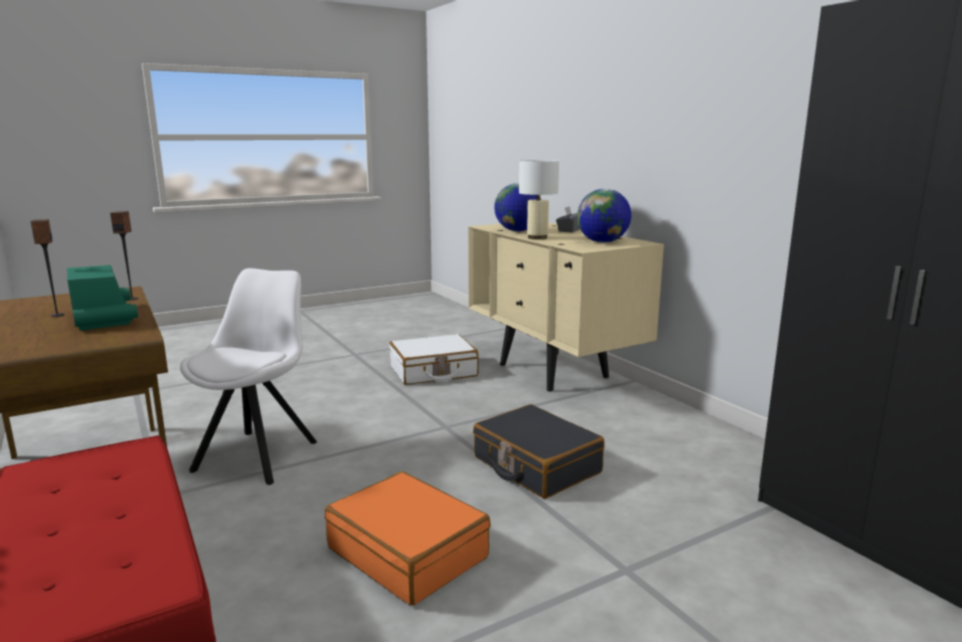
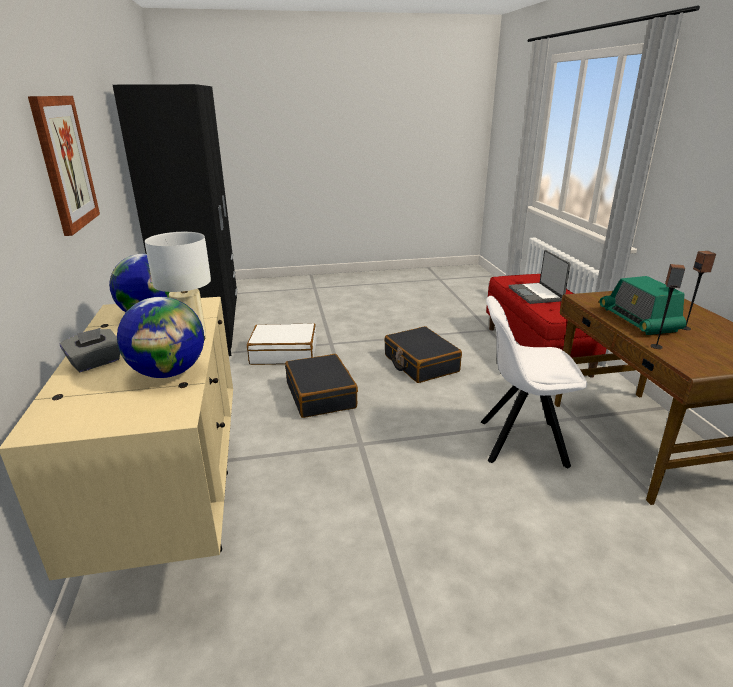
camera: 160 degrees left, 10 degrees up
white chair [180,268,317,485] -> white chair turned 60 degrees clockwise [481,296,587,468]
orange suitcase [325,471,491,606] -> black suitcase [384,326,462,383]
white suitcase [389,334,479,385] -> white suitcase moved to [247,323,316,365]
none -> picture [28,96,100,236]
none -> laptop [508,250,571,304]

